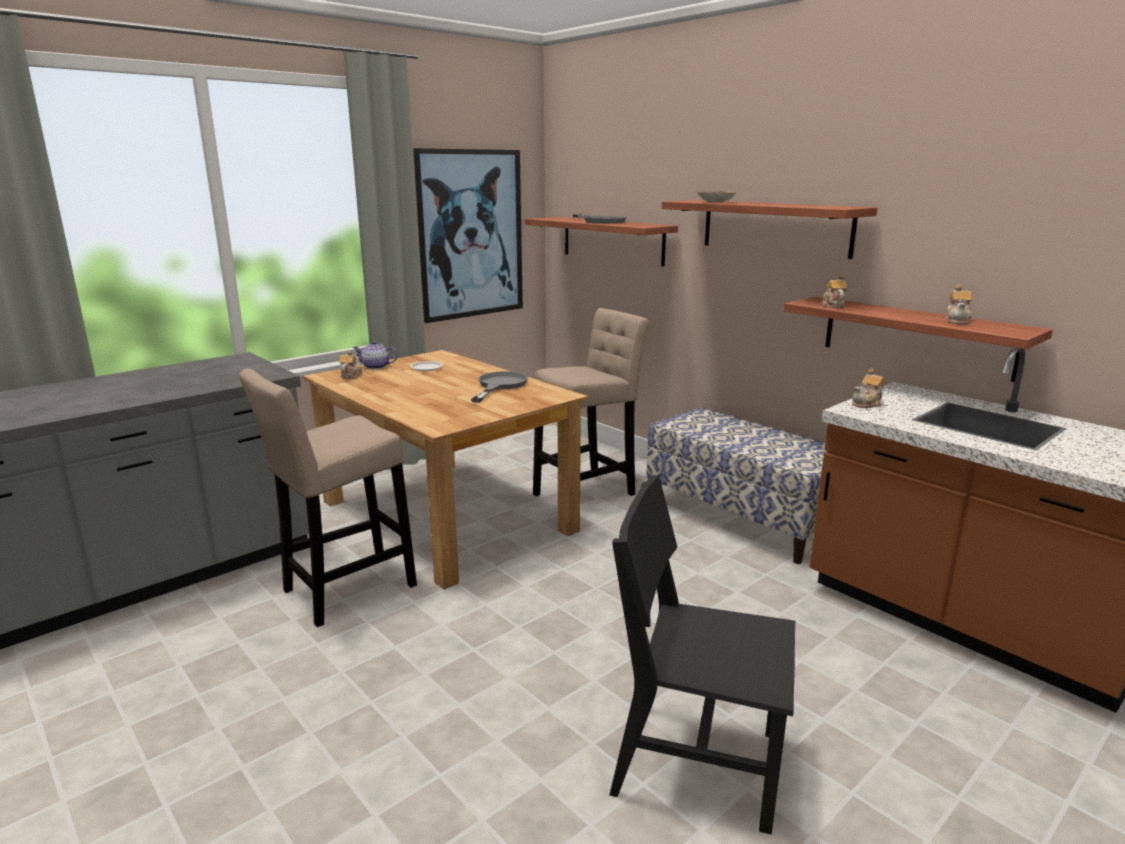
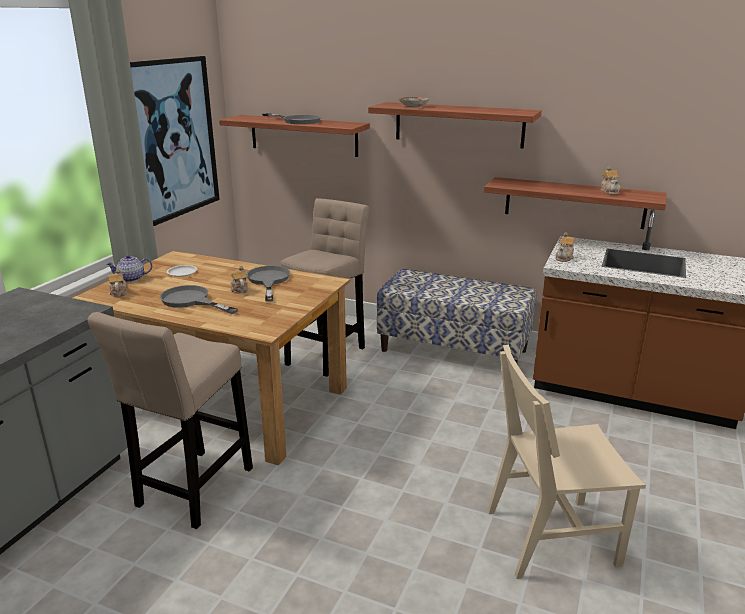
camera: 25 degrees left, 5 degrees up
black chair [610,475,795,835] -> beige chair [487,345,646,579]
teapot [822,274,848,308] -> teapot moved to [231,266,248,294]
none -> grey frying pan [160,285,238,314]

